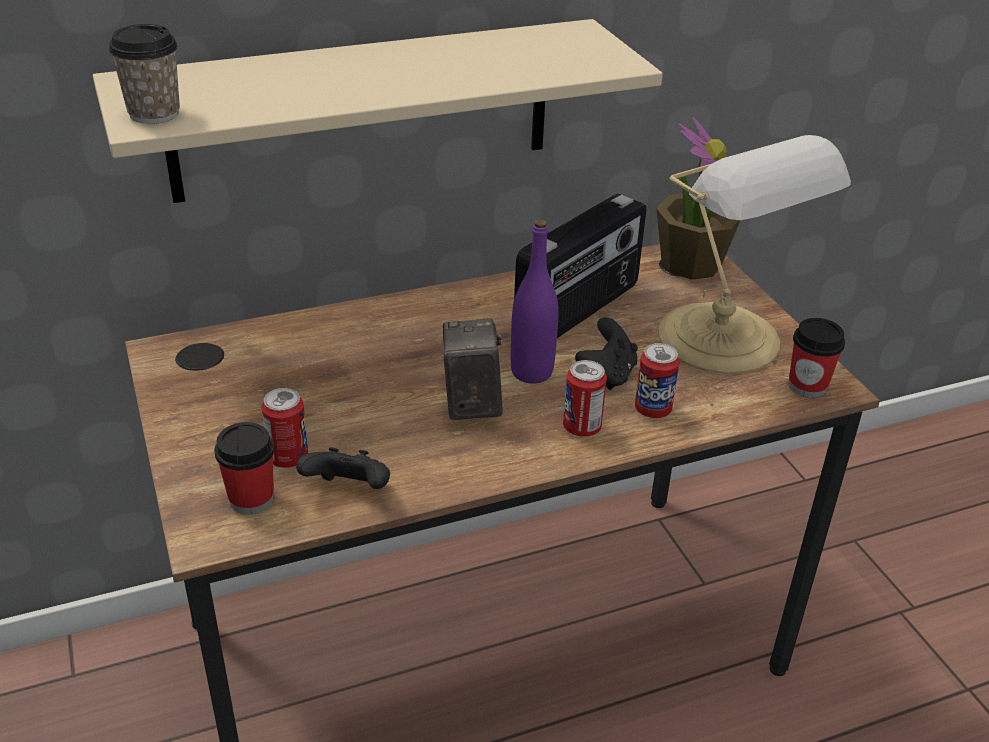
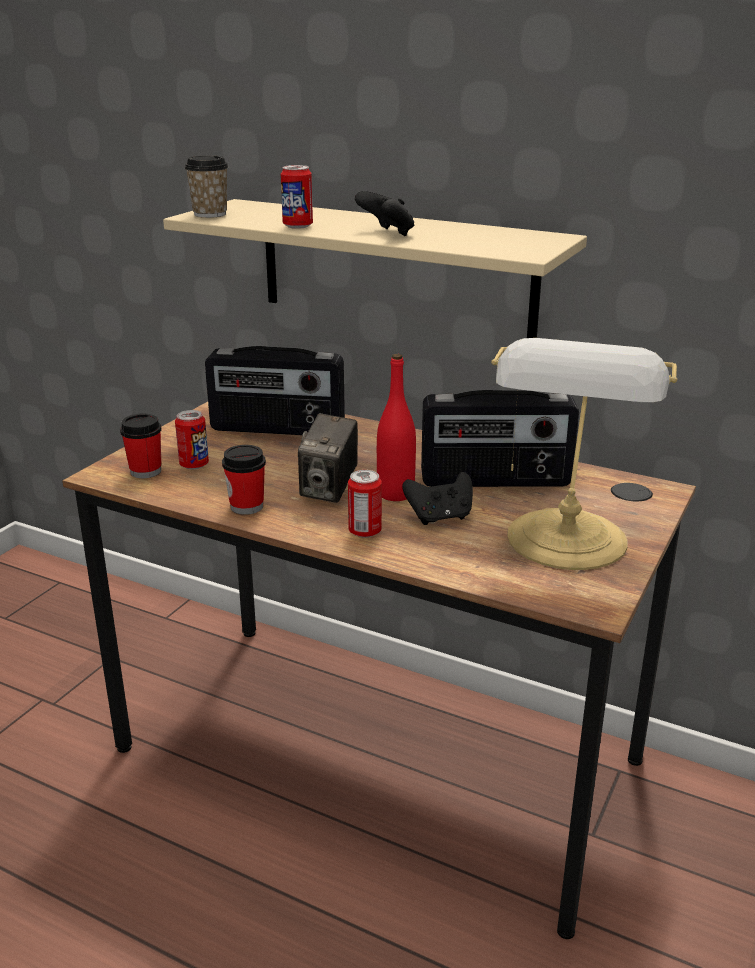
camera: 50 degrees right, 10 degrees down
black game controller [296,447,390,489] -> black game controller moved to [355,191,414,236]
camera [443,318,503,420] -> camera turned 150 degrees clockwise [298,413,358,503]
purple bottle [511,219,559,384] -> red bottle [377,354,416,501]
can [635,343,680,418] -> can moved to [281,165,313,229]
potted plant [656,117,741,280] -> none
cup [789,318,845,398] -> cup moved to [222,445,266,515]
none -> radio [205,346,345,435]

